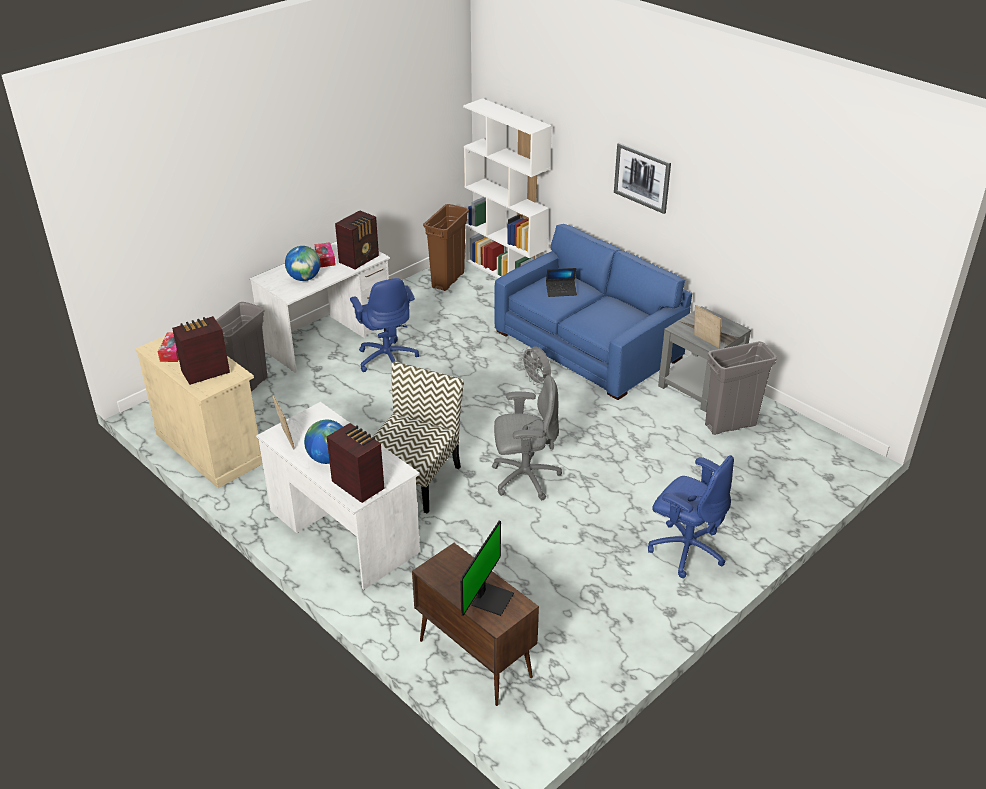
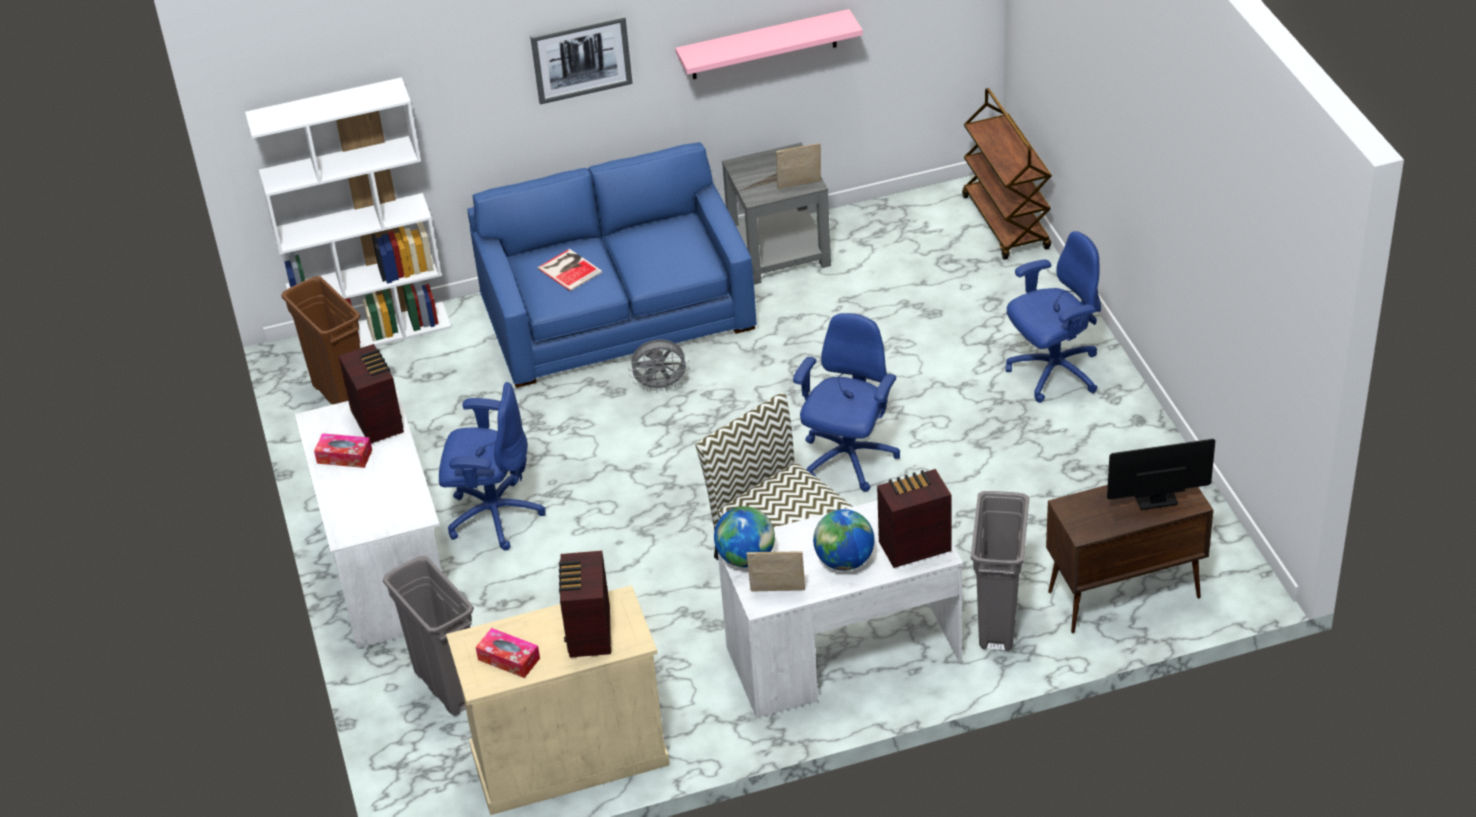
camera: 60 degrees left, 5 degrees up
globe [285,246,320,281] -> globe moved to [714,506,775,567]
monitor [460,521,514,616] -> monitor turned 60 degrees counterclockwise [1107,439,1215,510]
grey office chair [492,375,562,500] -> blue office chair [793,313,900,492]
laptop [546,268,577,297] -> book [537,249,602,291]
grey trash can [705,341,777,435] -> grey trash can moved to [971,491,1029,651]
none -> pink shelf [675,9,863,79]
none -> brown cart [962,88,1052,260]

